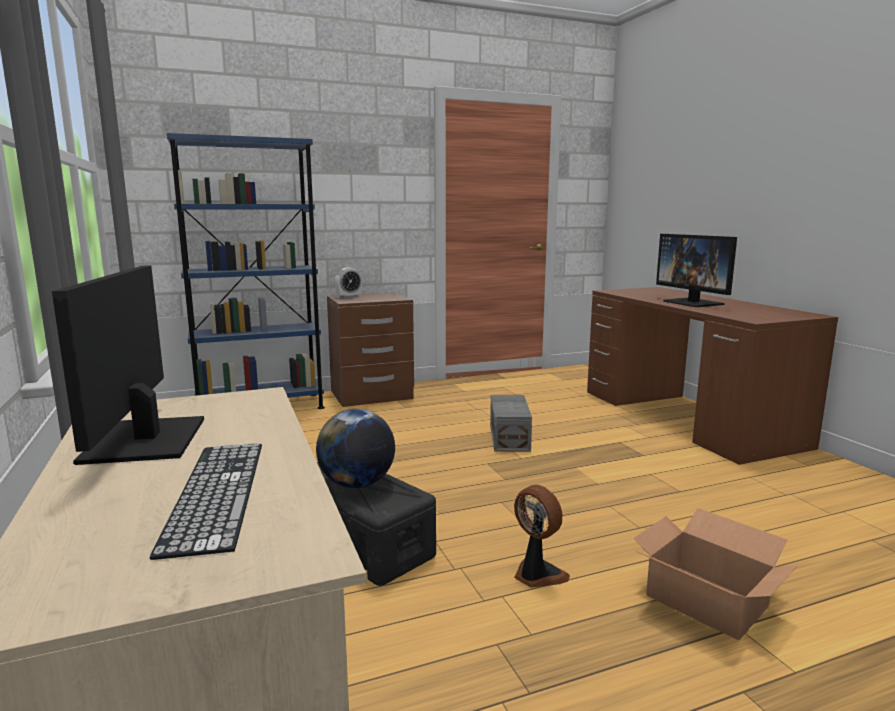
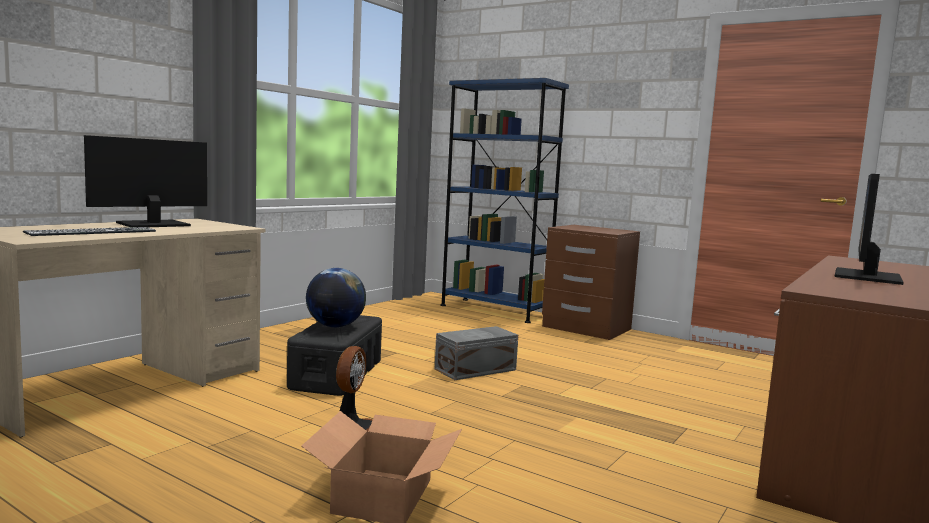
camera: 55 degrees right, 5 degrees down
alarm clock [335,268,362,298] -> none
grey storage box [490,395,532,452] -> grey storage box moved to [435,326,518,380]

